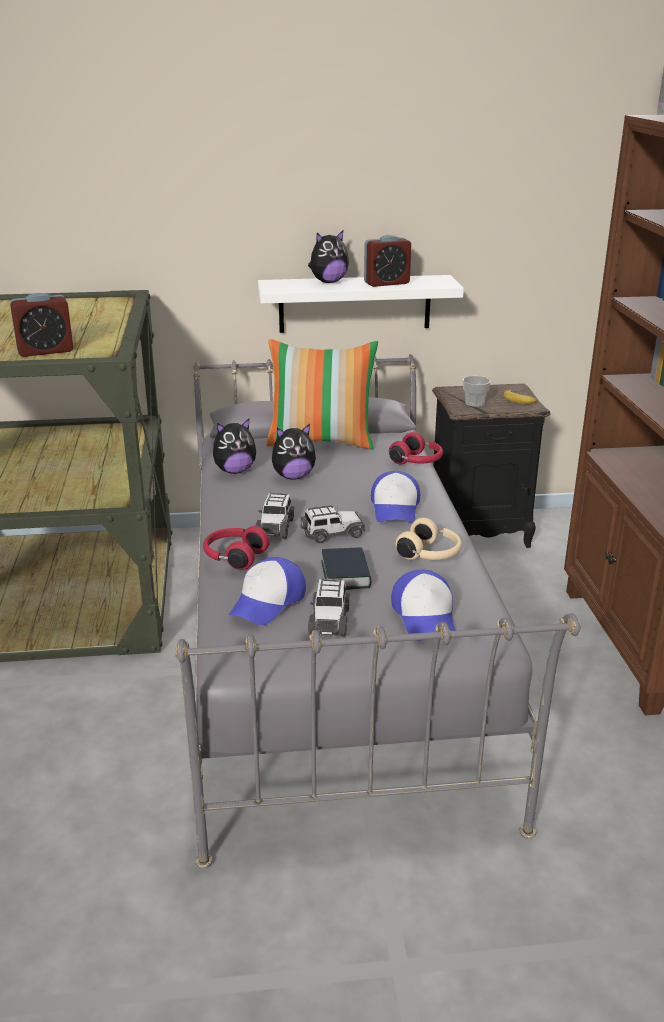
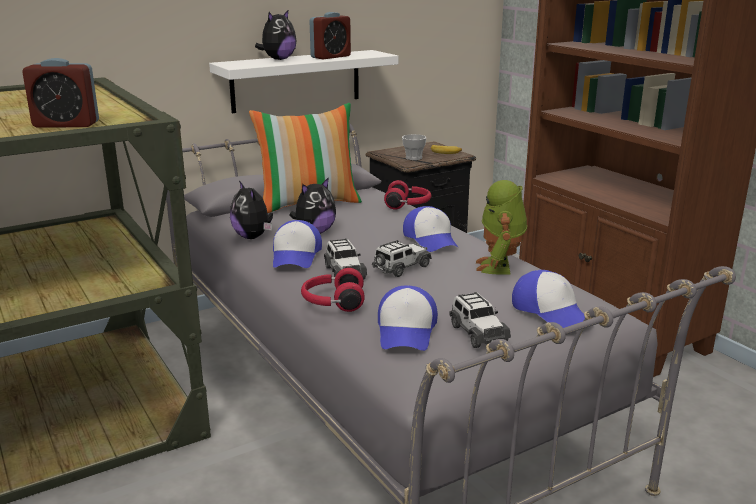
camera: 25 degrees left, 5 degrees down
alarm clock [10,293,74,357] -> alarm clock turned 45 degrees clockwise [22,58,99,128]
plush toy [213,419,256,474] -> plush toy turned 105 degrees clockwise [230,181,273,239]
book [321,547,372,590] -> none
beige headphones [396,518,462,560] -> toy robot [476,180,527,275]
none -> cap [273,220,322,268]

